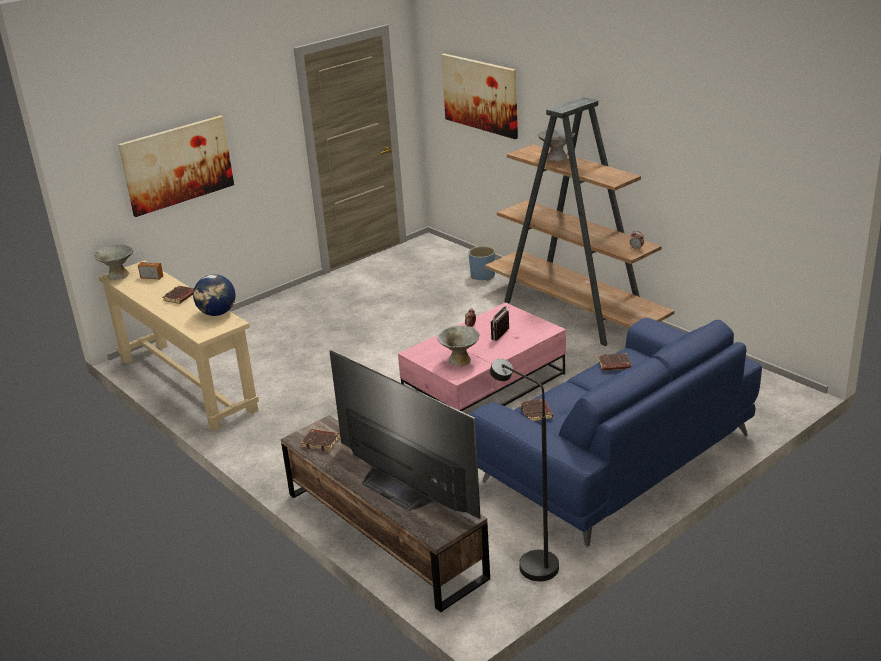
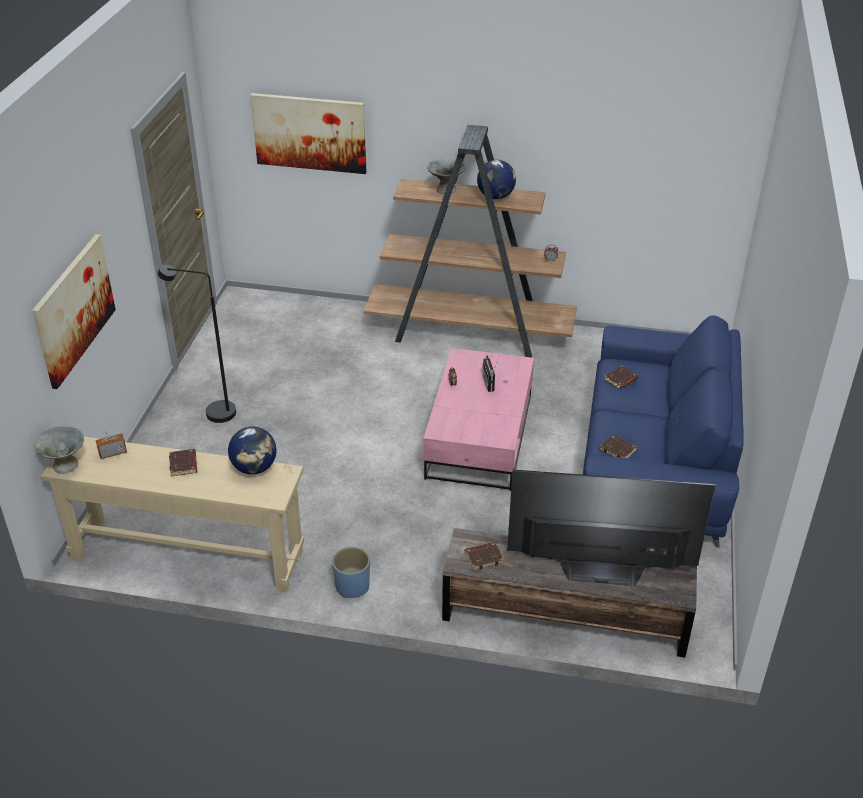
camera: 40 degrees left, 10 degrees up
grey bowl [437,326,479,366] -> none
blue planter [468,246,495,281] -> blue planter moved to [332,547,370,598]
black floor lamp [490,359,559,581] -> black floor lamp moved to [158,265,236,423]
none -> globe [477,160,516,199]

